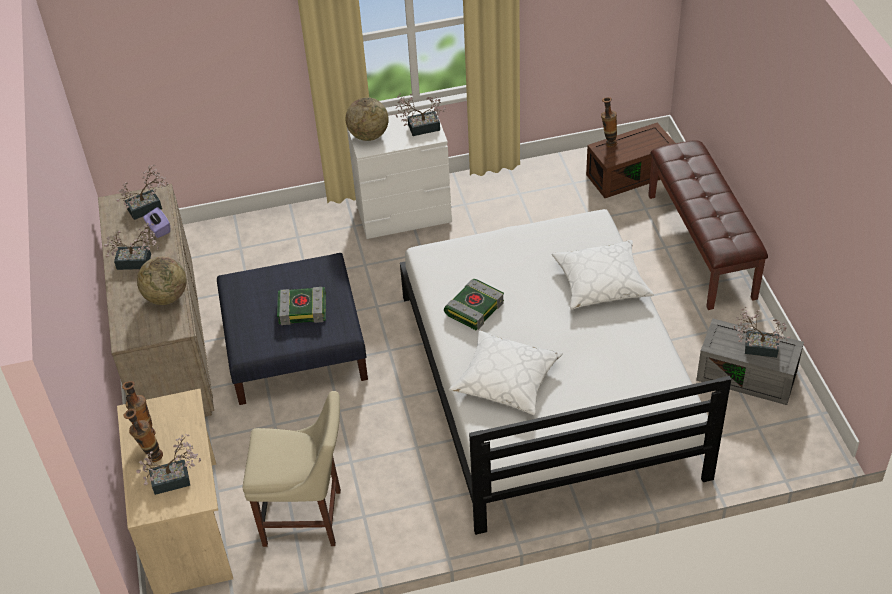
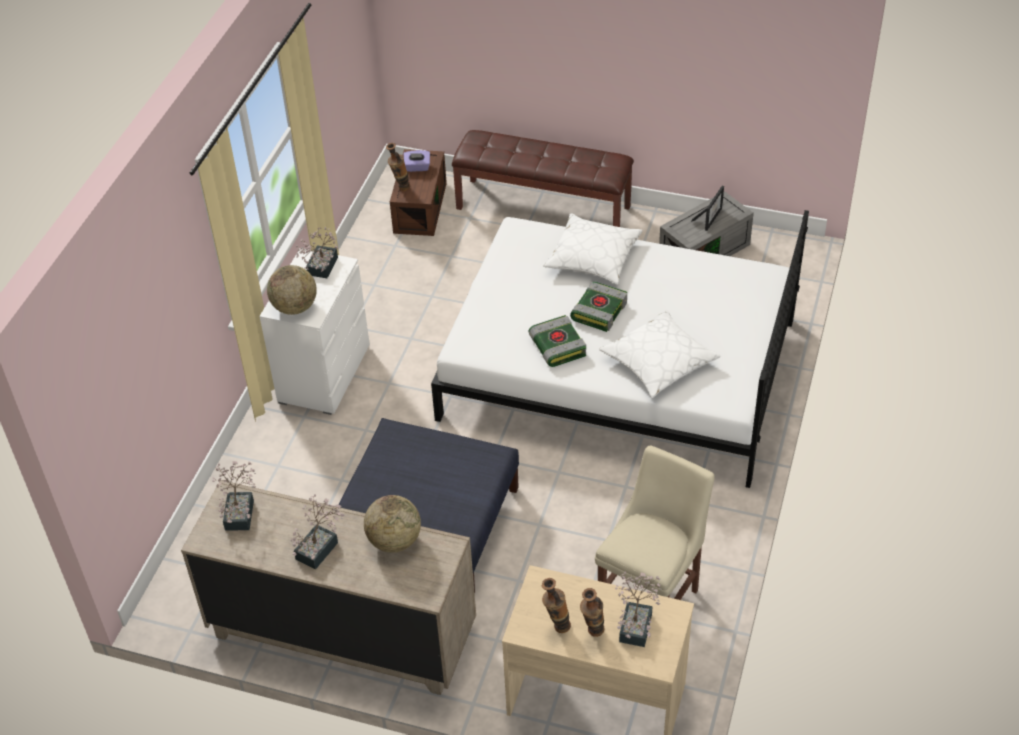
camera: 60 degrees left, 0 degrees up
purple tissue box [143,207,170,238] -> purple tissue box moved to [404,150,430,172]
book [277,287,326,325] -> book moved to [570,282,627,332]
potted plant [733,306,790,358] -> picture frame [691,186,724,231]

